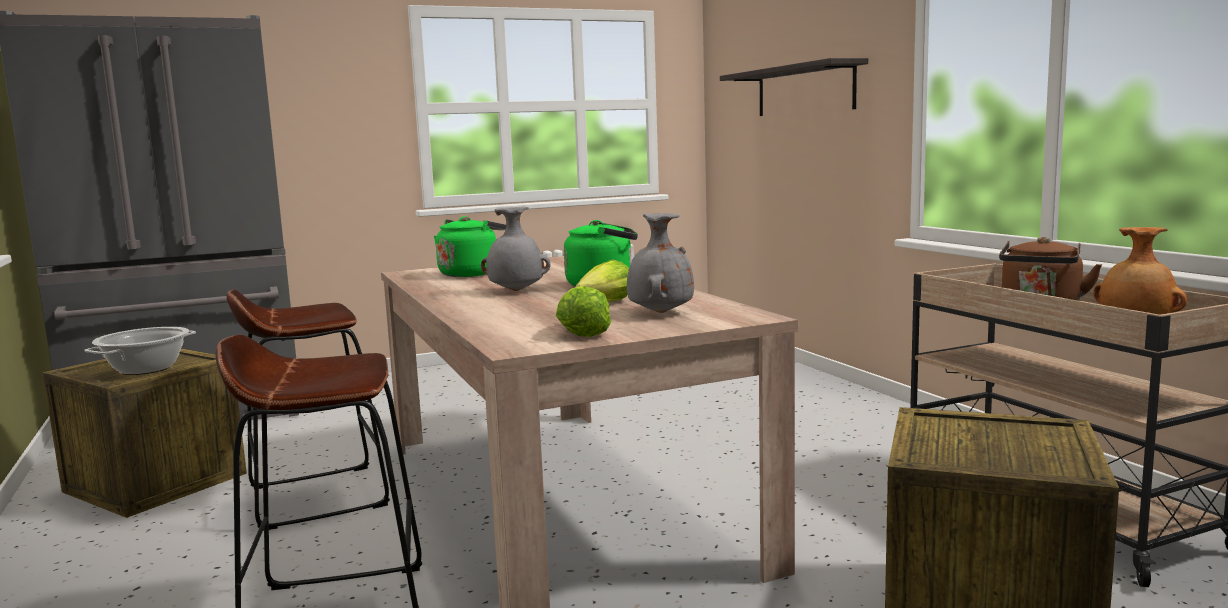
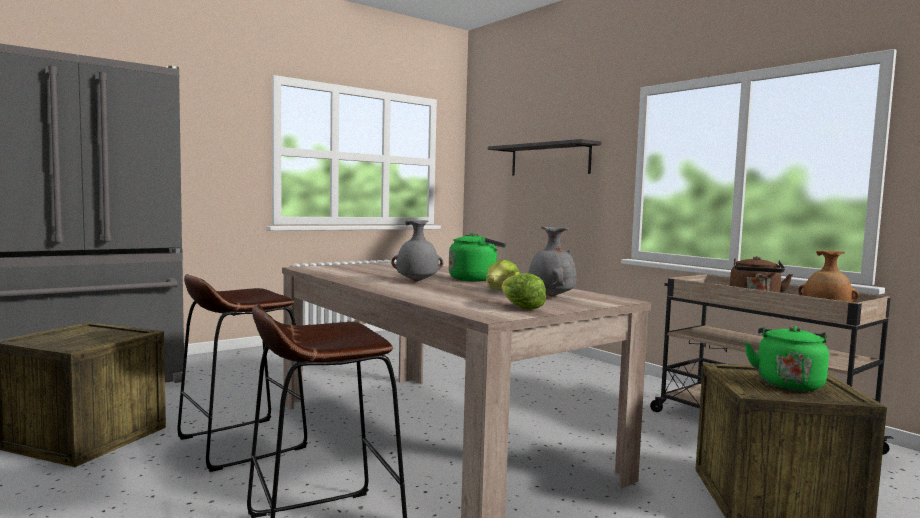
camera: 15 degrees left, 5 degrees down
cooking pot [84,327,196,375] -> none
green kettle [434,216,506,277] -> green kettle moved to [745,326,829,391]

